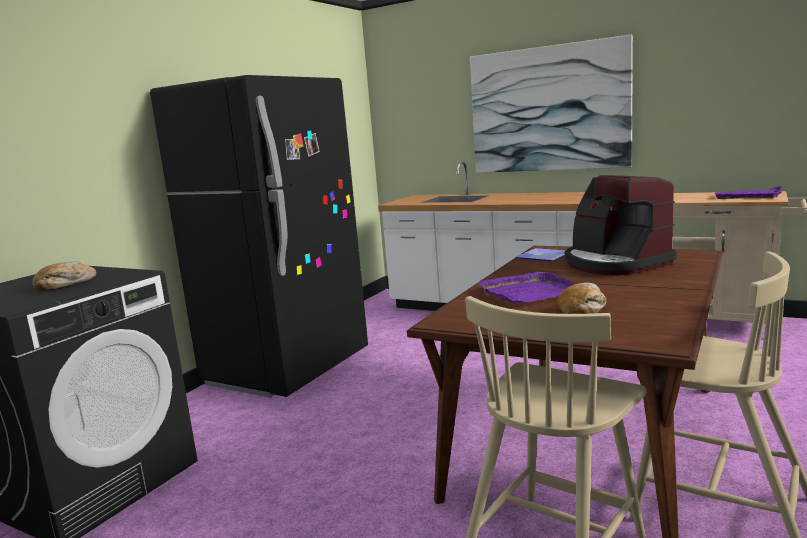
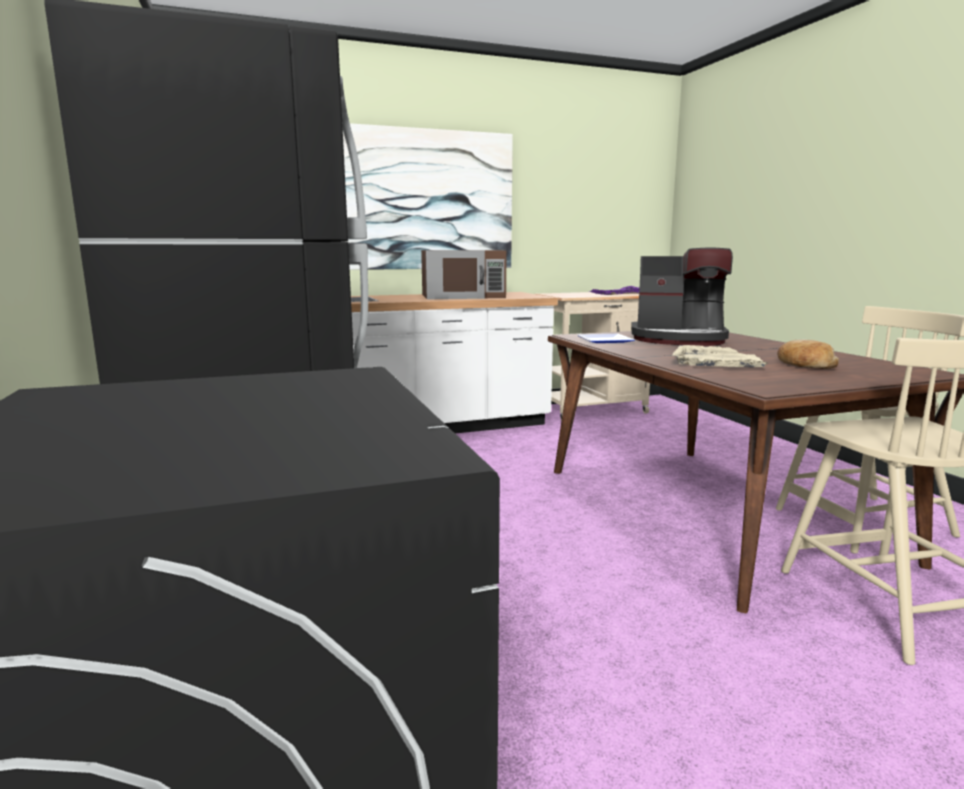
camera: 50 degrees left, 0 degrees up
bread [32,261,96,291] -> none
purple tray [478,272,574,304] -> beige tray [672,345,768,367]
none -> brown microwave [421,250,507,299]

